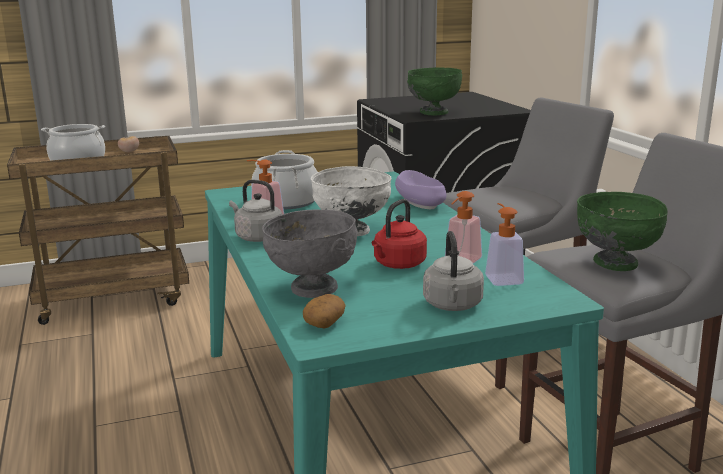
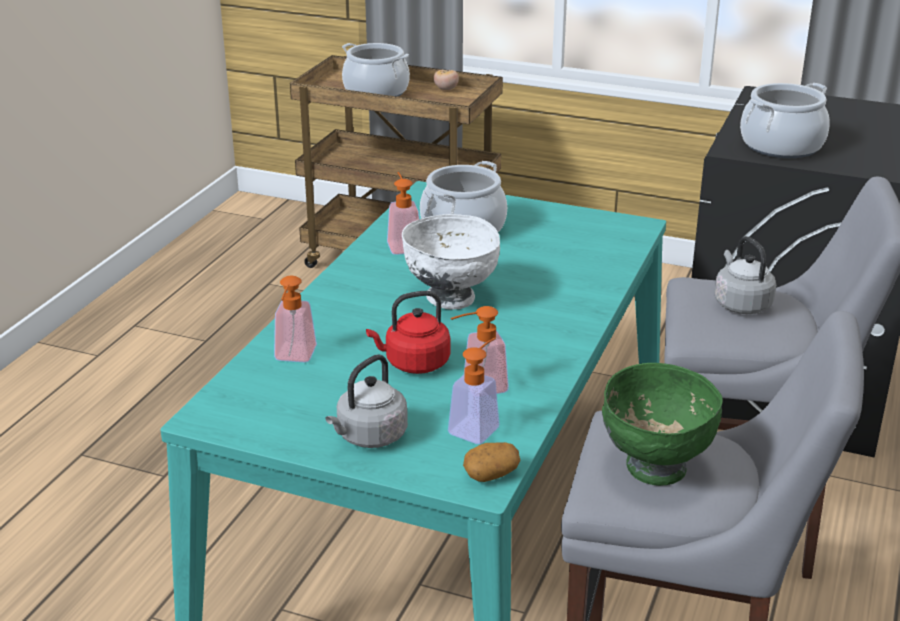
camera: 40 degrees right, 10 degrees up
grey kettle [229,180,282,242] -> grey kettle moved to [714,236,776,314]
grey bowl [262,209,357,298] -> soap dispenser [274,276,317,363]
potato [303,294,346,329] -> potato moved to [463,442,520,482]
purple bowl [395,170,446,209] -> none
green bowl [407,67,462,115] -> cooking pot [740,83,830,158]

